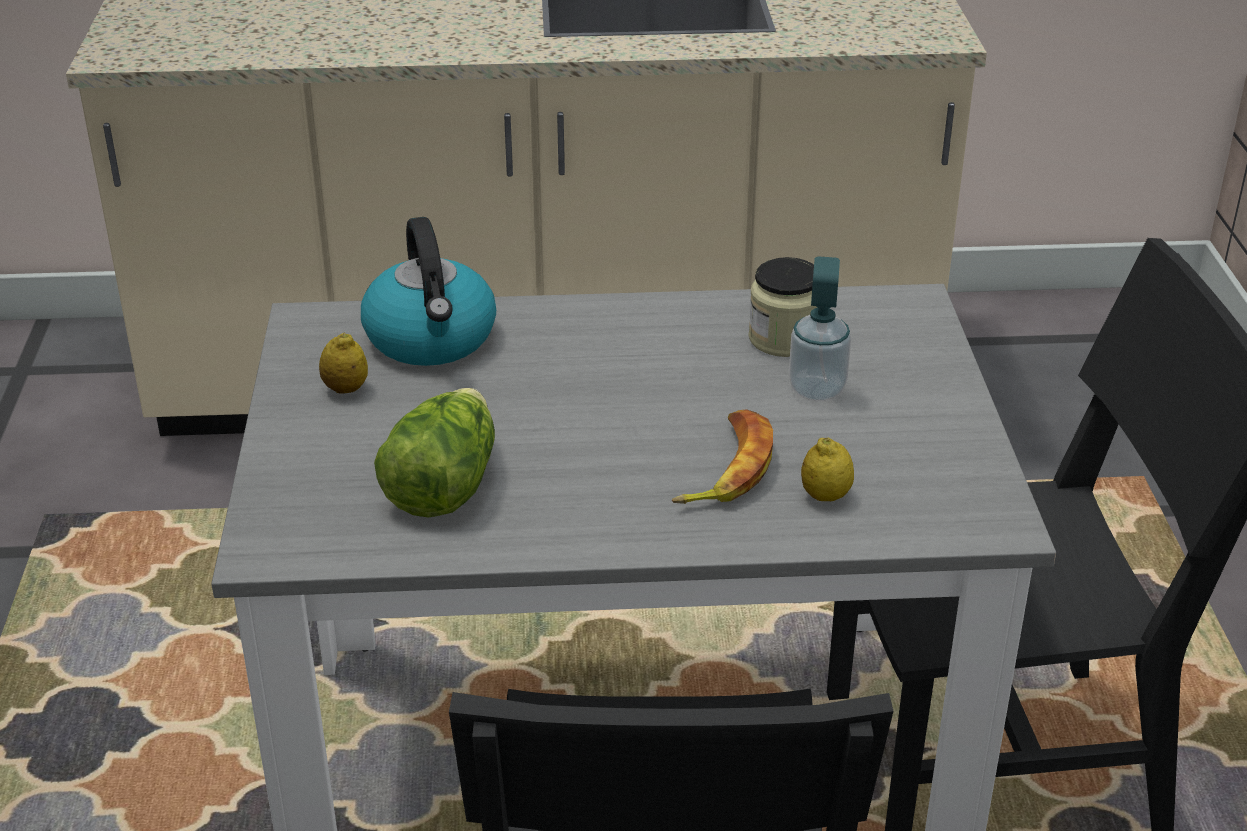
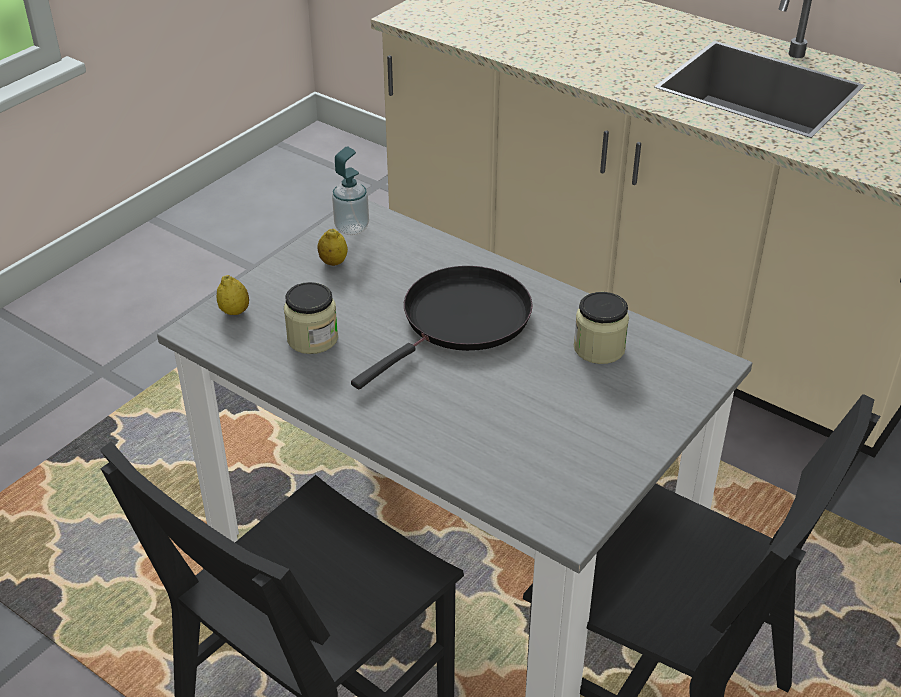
camera: 40 degrees right, 5 degrees up
kettle [361,217,496,366] -> none
lettuce [374,388,495,517] -> jar [284,282,338,354]
banana [672,409,773,504] -> none
soap dispenser [789,256,851,402] -> soap dispenser moved to [332,146,369,235]
lemon [801,438,854,501] -> lemon moved to [217,275,249,315]
none -> black frying pan [351,266,533,389]

